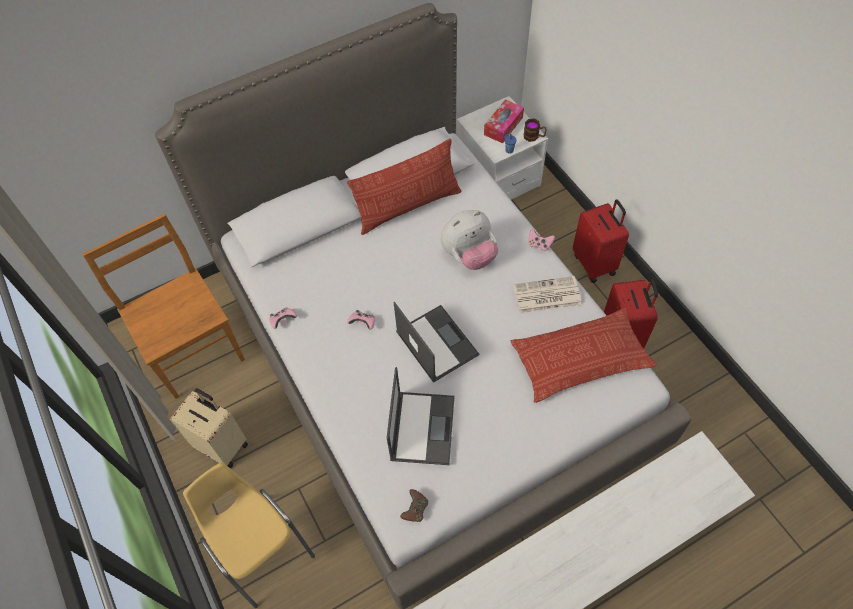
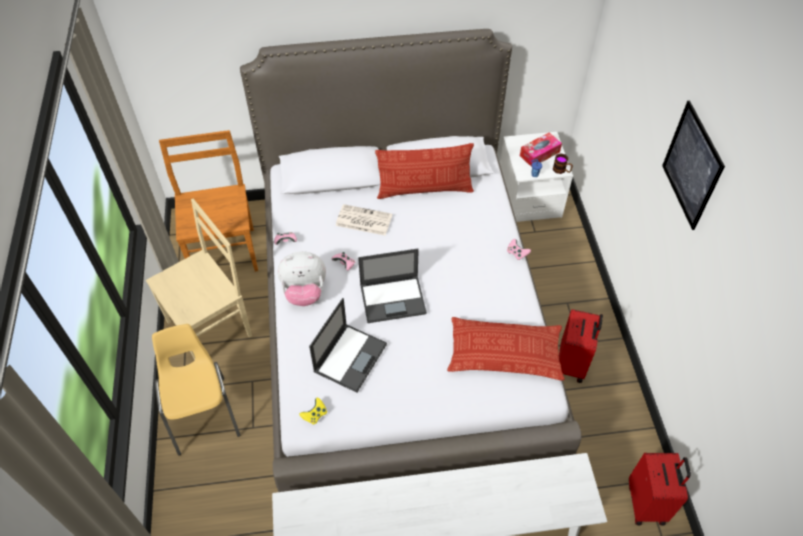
camera: 20 degrees right, 5 degrees down
beige suitcase [170,388,248,468] -> beige chair [146,198,252,360]
laptop [394,302,480,383] -> laptop turned 90 degrees clockwise [358,249,427,323]
brown game controller [400,489,428,522] -> yellow game controller [299,397,327,425]
plush toy [441,210,498,270] -> plush toy moved to [277,251,326,306]
newspaper [513,276,582,313] -> newspaper moved to [336,204,392,236]
red suitcase [573,199,629,283] -> red suitcase moved to [629,453,691,526]
none -> picture [662,101,725,230]

